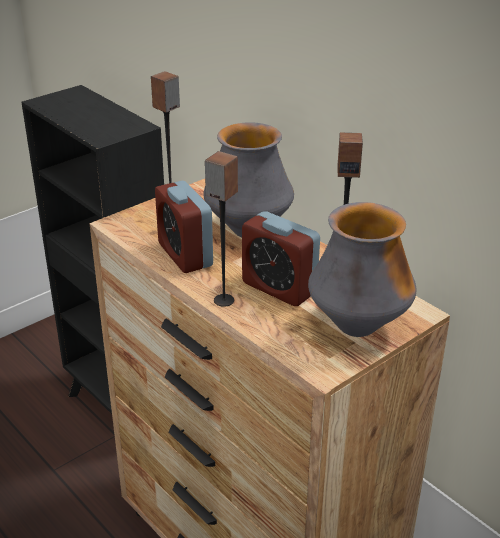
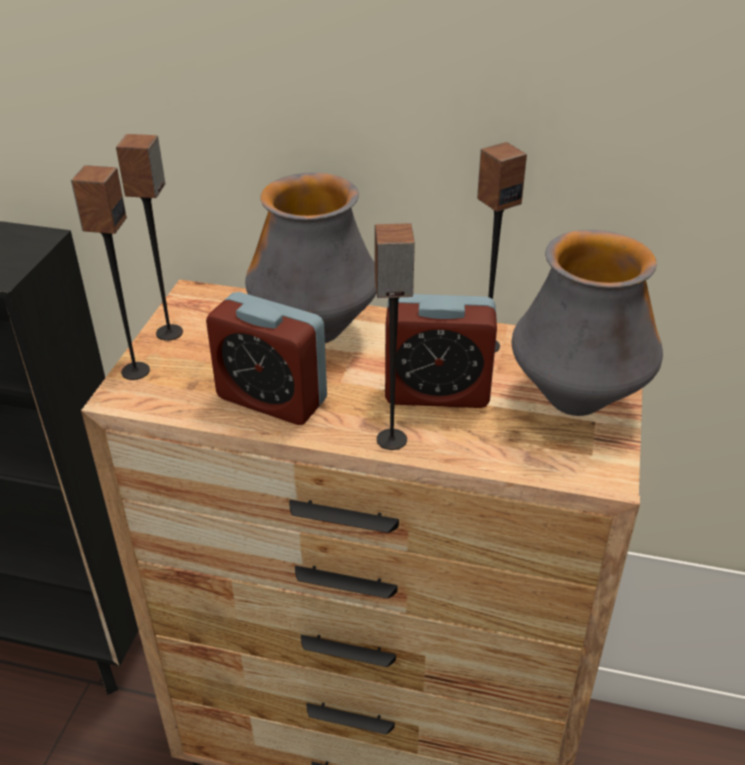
camera: 35 degrees left, 5 degrees up
none -> speaker [71,165,150,380]

